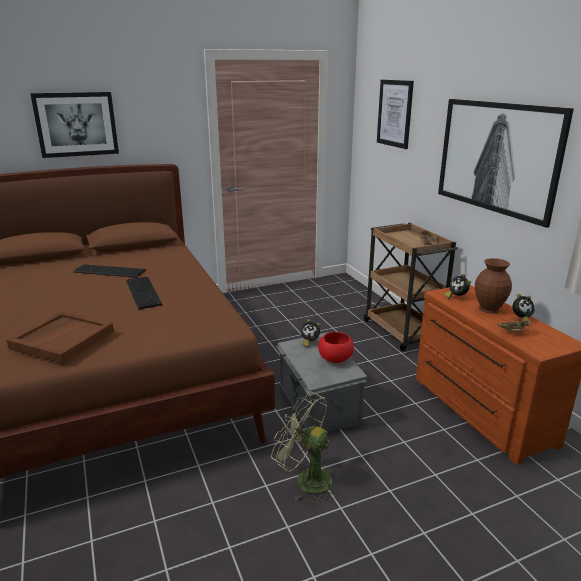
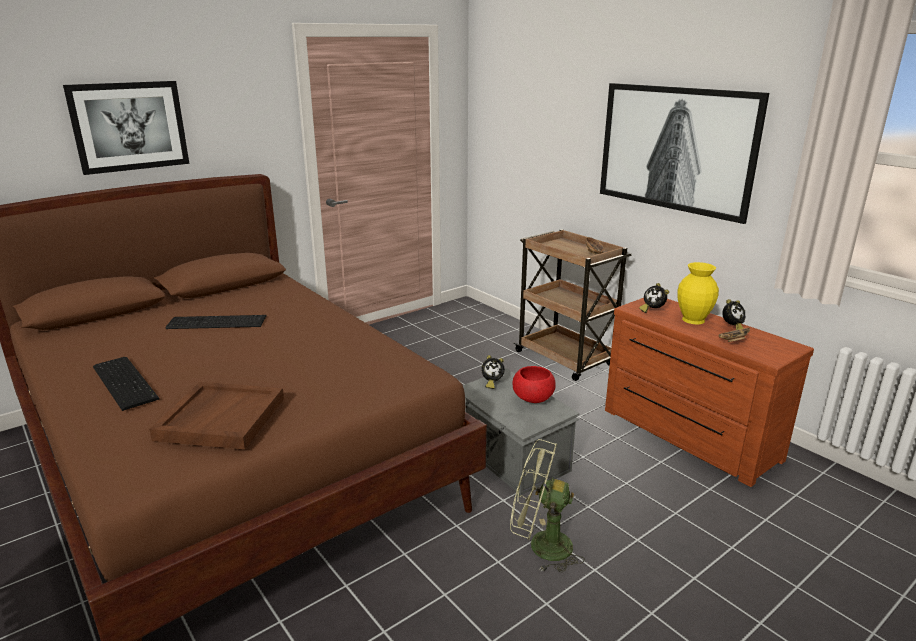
camera: 15 degrees left, 0 degrees up
keyboard [126,277,163,309] -> keyboard moved to [93,357,160,411]
picture [377,80,414,149] -> none
brown vase [475,258,512,314] -> yellow vase [677,262,719,325]

